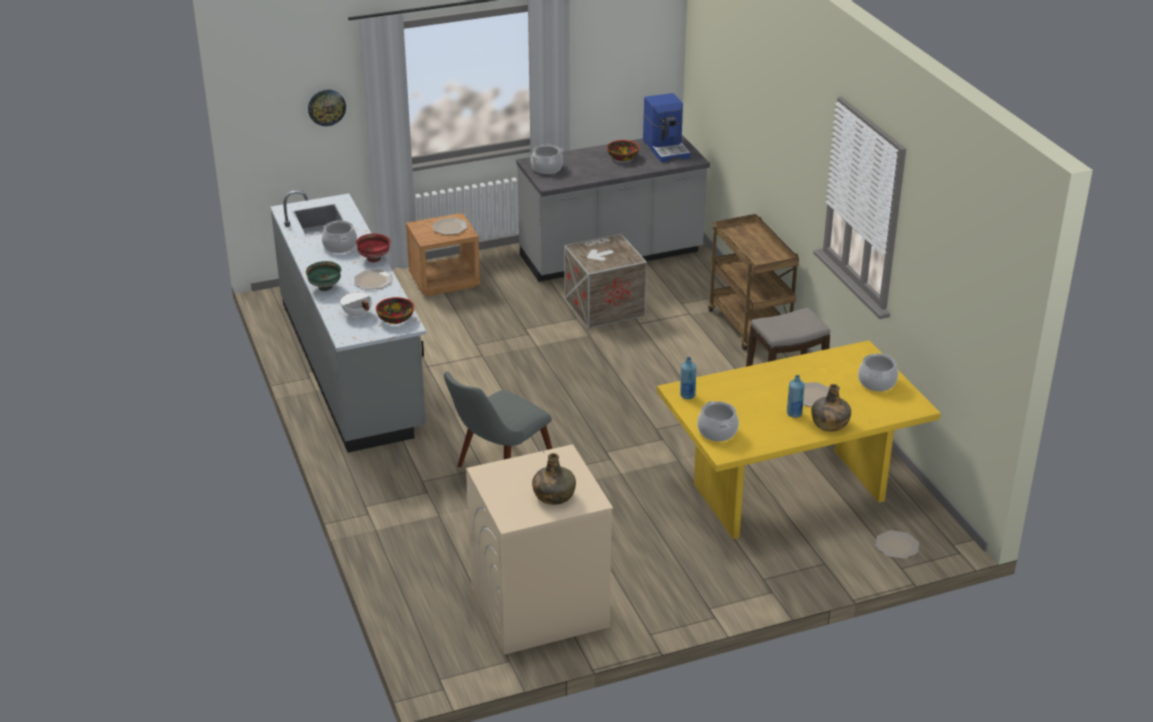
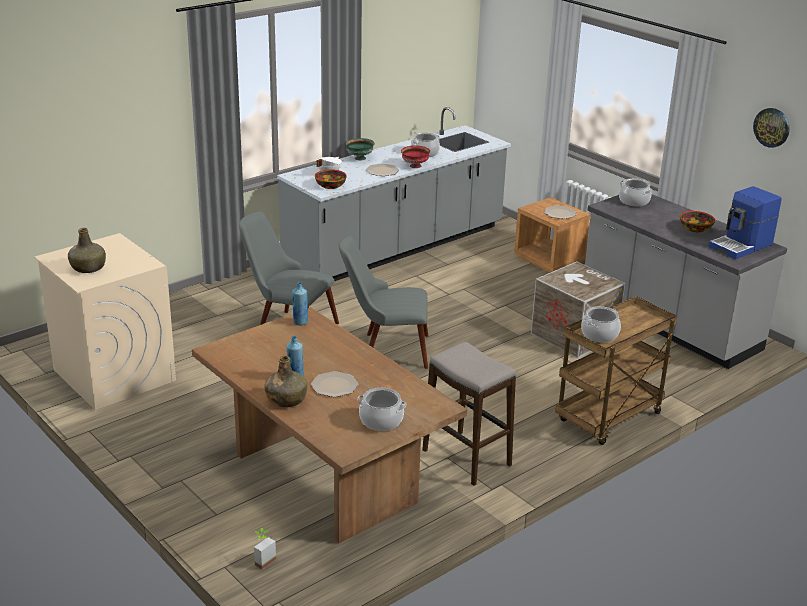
camera: 70 degrees right, 5 degrees down
wall clock [308,89,346,126] -> wall clock moved to [753,108,790,148]
yellow dining table [657,340,941,539] -> brown dining table [192,307,467,543]
cooking pot [697,401,739,441] -> cooking pot moved to [581,306,621,343]
plate [876,530,919,559] -> potted plant [254,528,276,570]
none -> grey chair [339,236,428,369]

